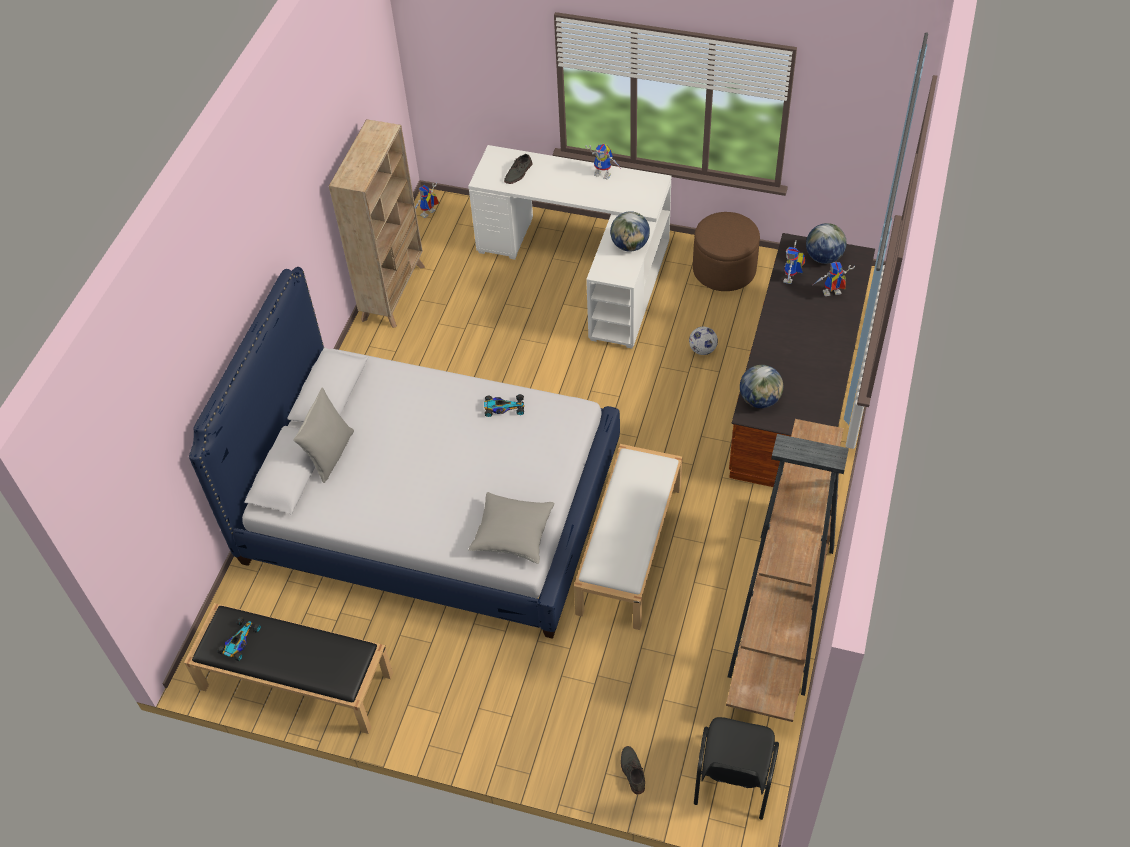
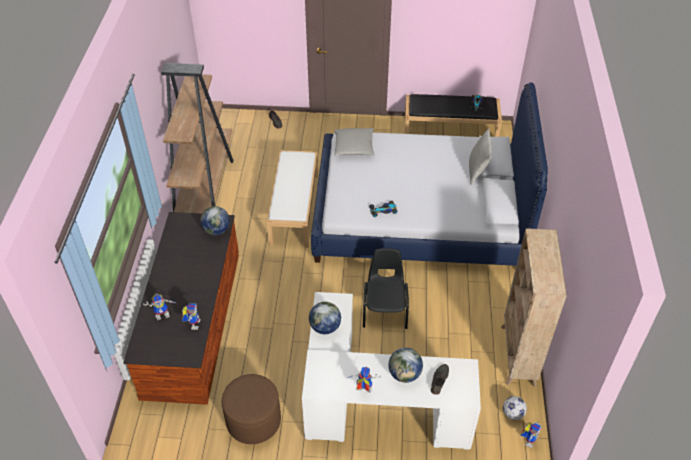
camera: 165 degrees right, 5 degrees down
football [689,327,718,355] -> football moved to [503,396,527,420]
black chair [694,717,779,820] -> black chair moved to [363,248,409,329]
globe [806,223,847,264] -> globe moved to [388,348,423,383]

